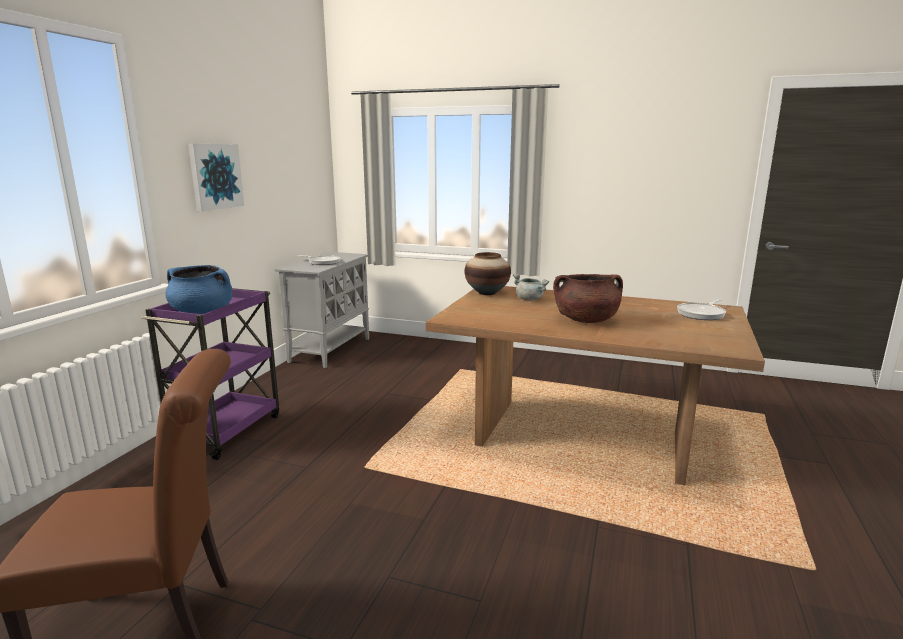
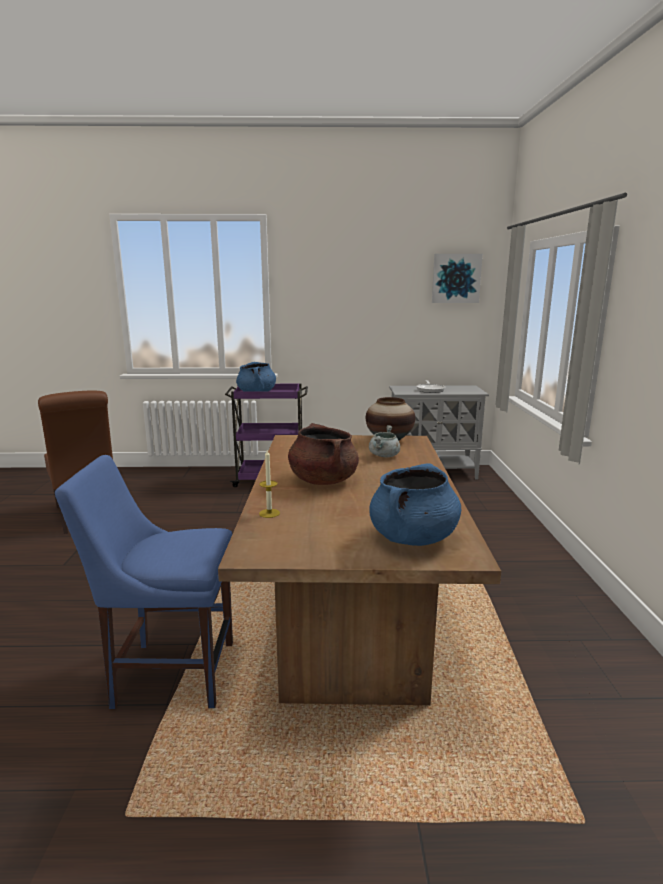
camera: 70 degrees right, 0 degrees up
picture [188,144,244,212] -> picture moved to [432,254,483,303]
frying pan [677,299,726,320] -> blue cooking pot [369,463,461,546]
none -> blue chair [55,455,233,709]
none -> candle [259,450,280,518]

